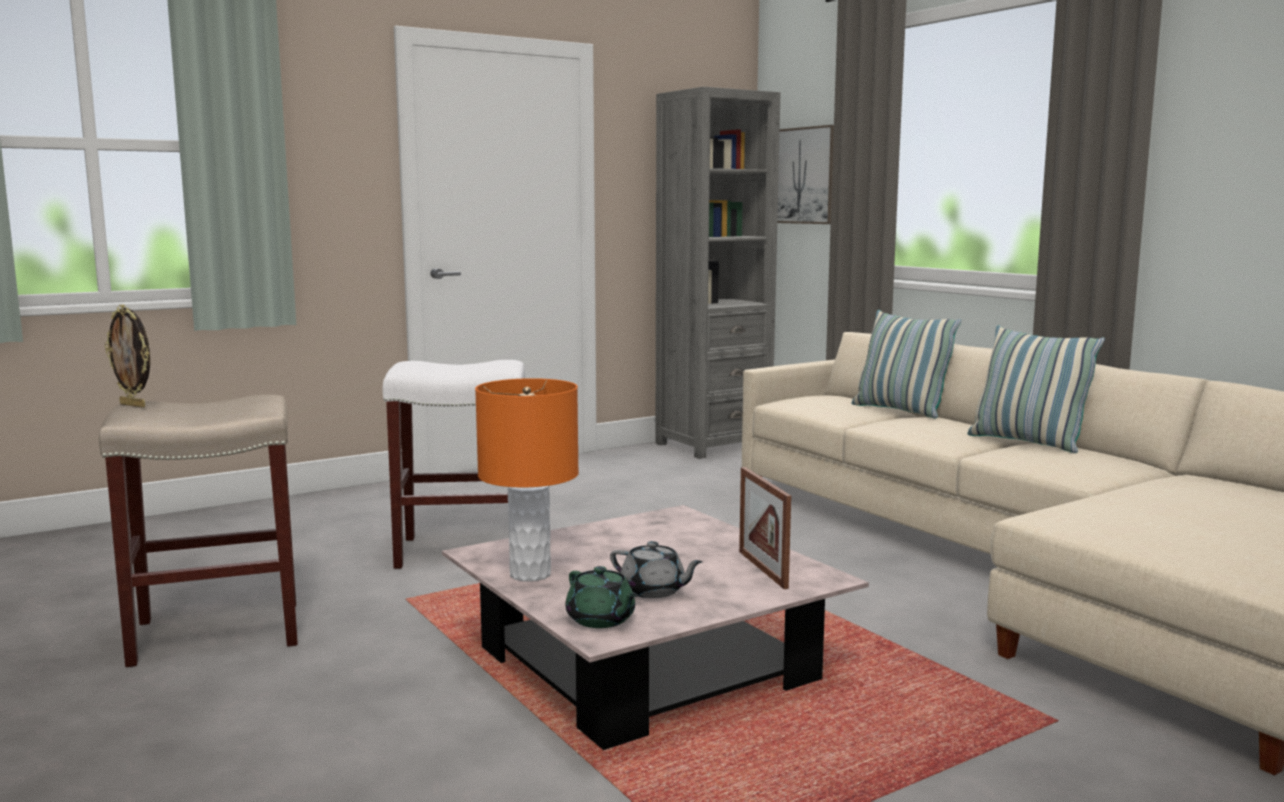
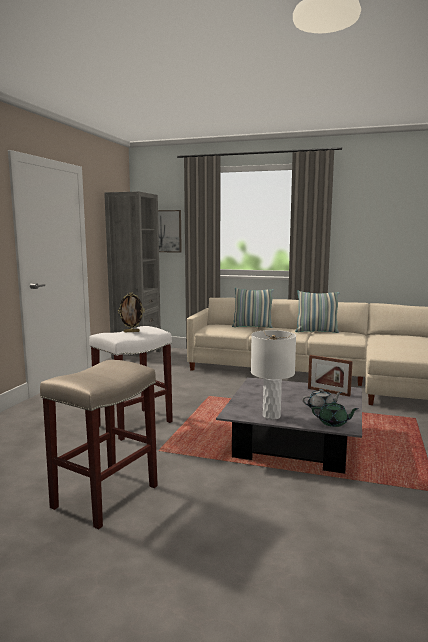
camera: 40 degrees left, 0 degrees up
picture frame [105,304,150,408] -> picture frame moved to [118,293,145,332]
pink coffee table [442,505,869,750] -> grey coffee table [216,377,362,474]
orange table lamp [475,378,579,582] -> white table lamp [251,330,296,420]

